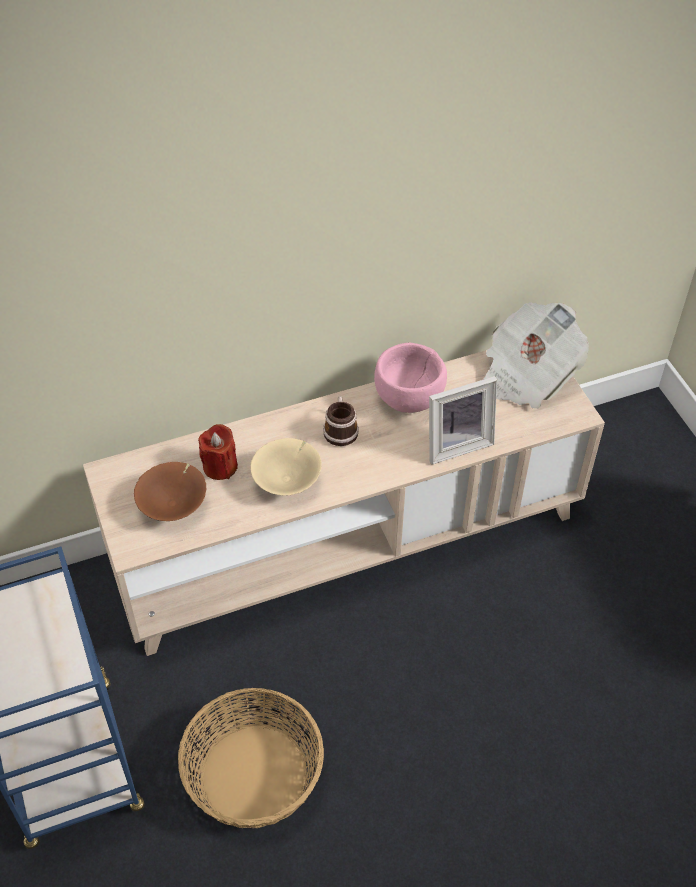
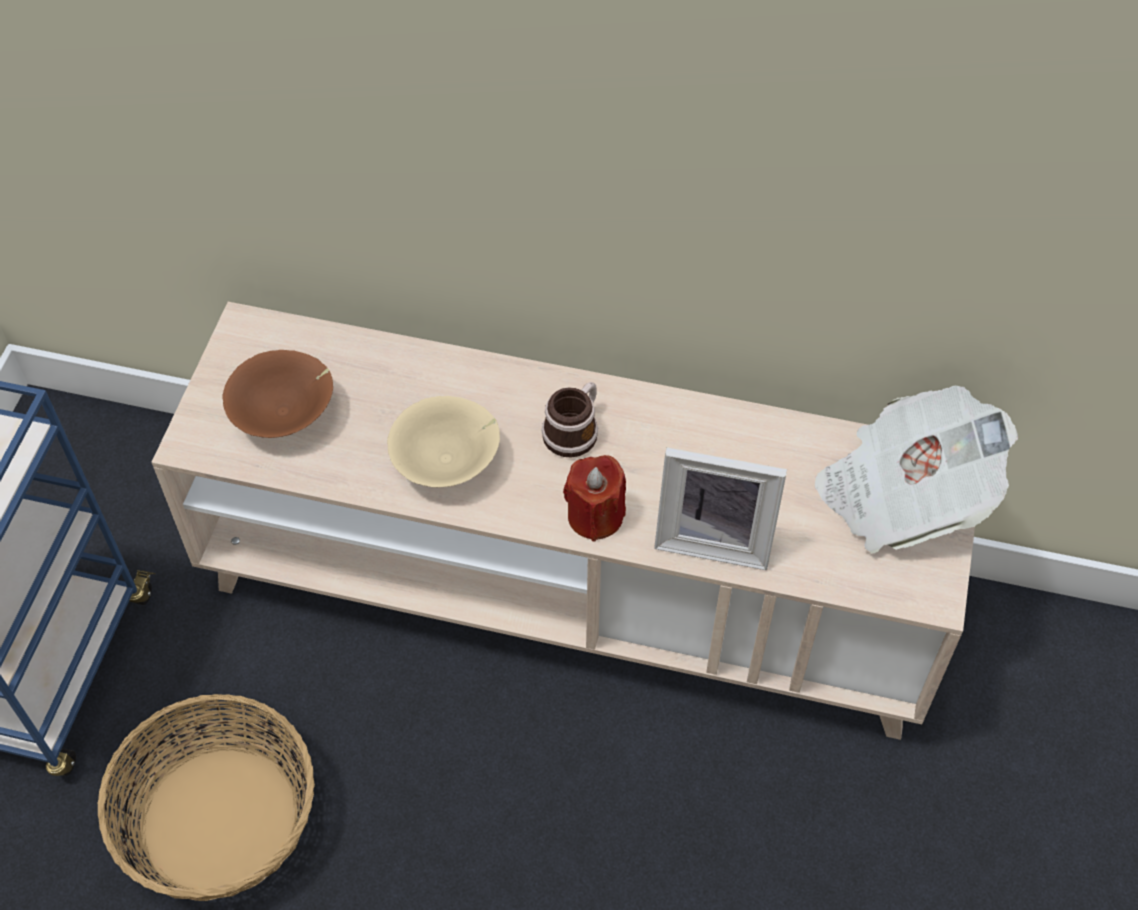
camera: 35 degrees right, 5 degrees up
red candle [198,424,238,480] -> red candle moved to [563,455,626,542]
pink bowl [374,343,447,413] -> none

